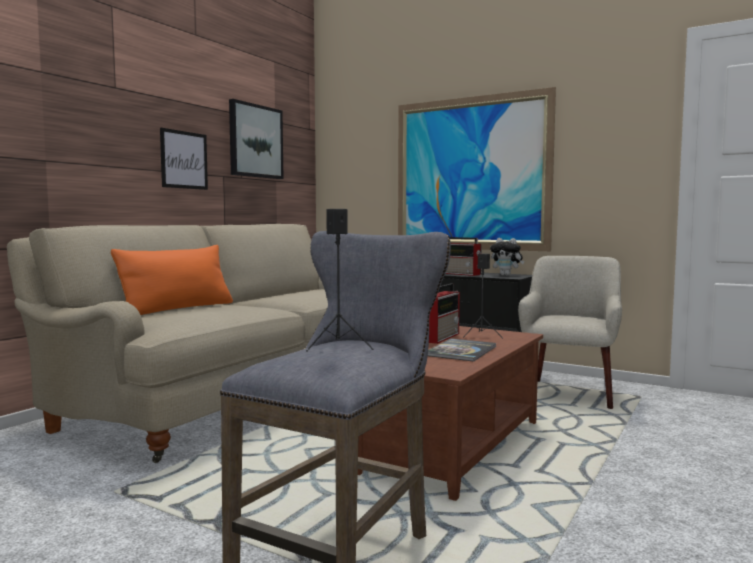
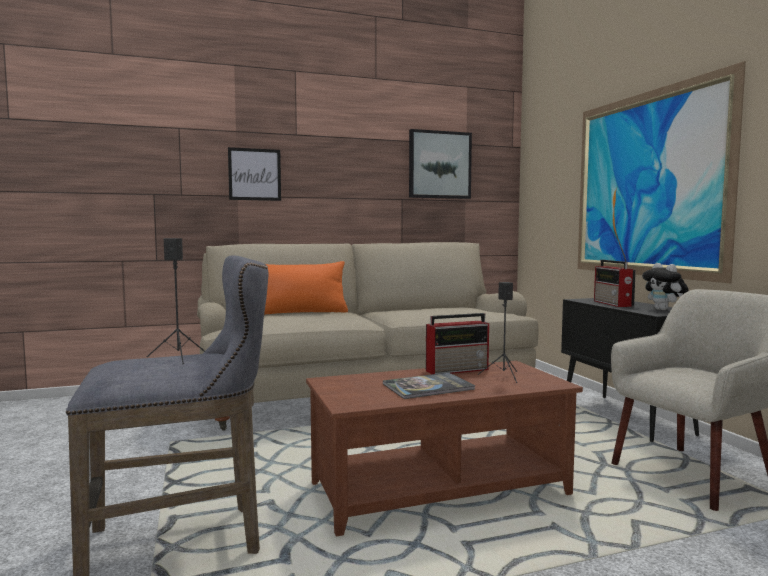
camera: 40 degrees right, 0 degrees up
picture [160,128,208,190] -> picture moved to [228,147,281,201]

